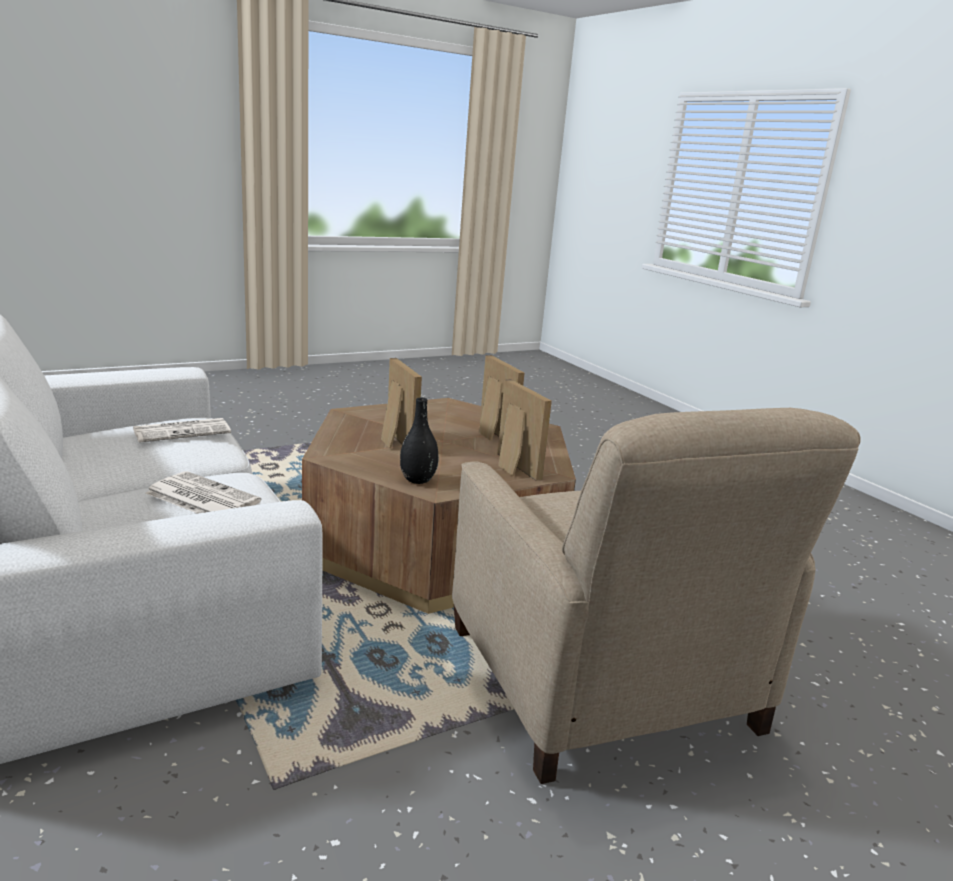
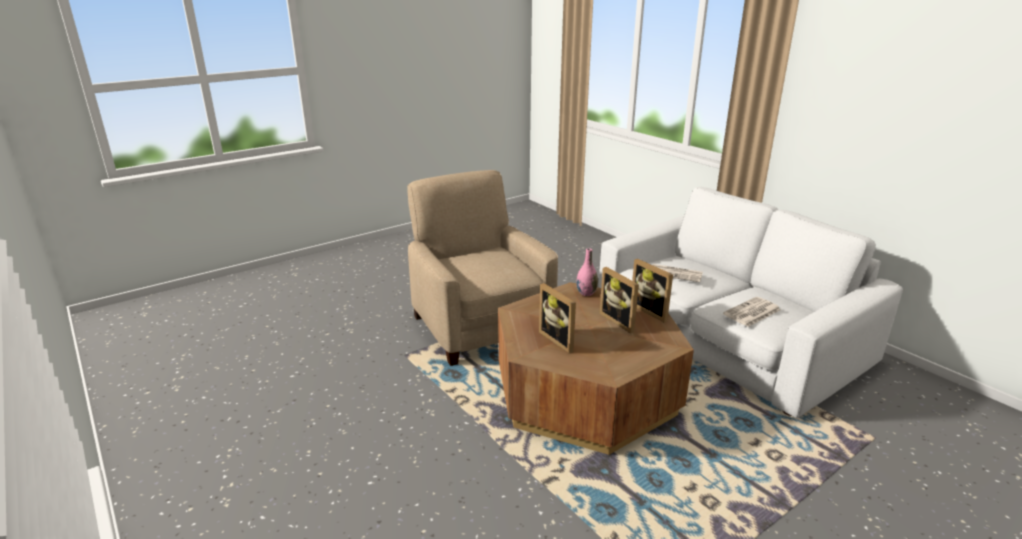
camera: 175 degrees right, 5 degrees up
black vase [400,397,439,484] -> pink vase [576,248,598,296]
picture frame [497,379,552,481] -> picture frame moved to [632,259,673,322]

